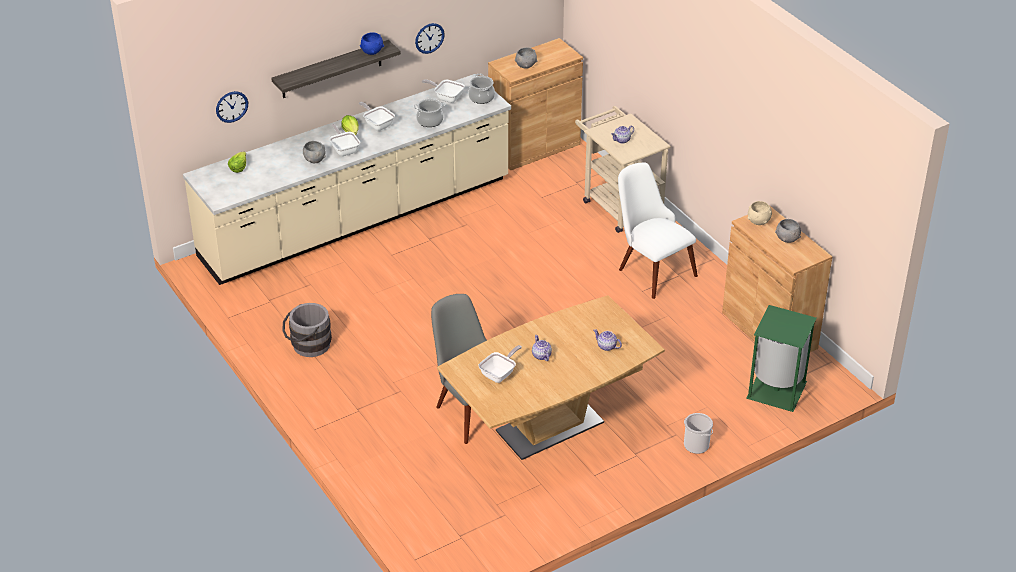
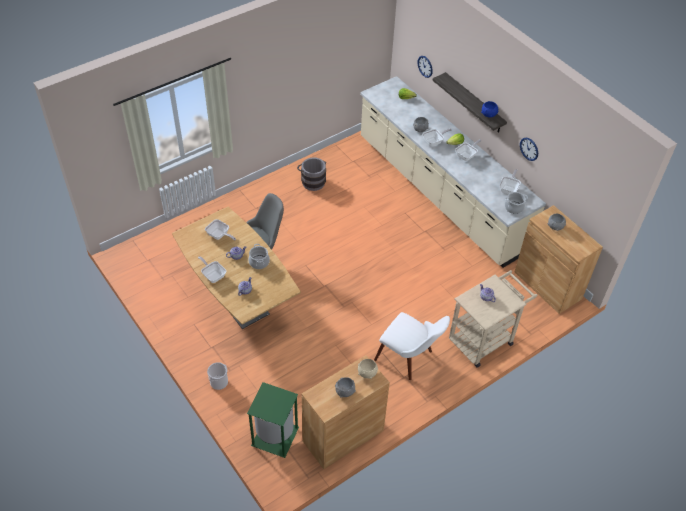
camera: 85 degrees right, 10 degrees up
cooking pot [414,99,445,127] -> cooking pot moved to [248,244,270,269]
white chair [618,163,698,299] -> white chair turned 75 degrees clockwise [374,312,450,380]
none -> frying pan [198,256,227,283]

